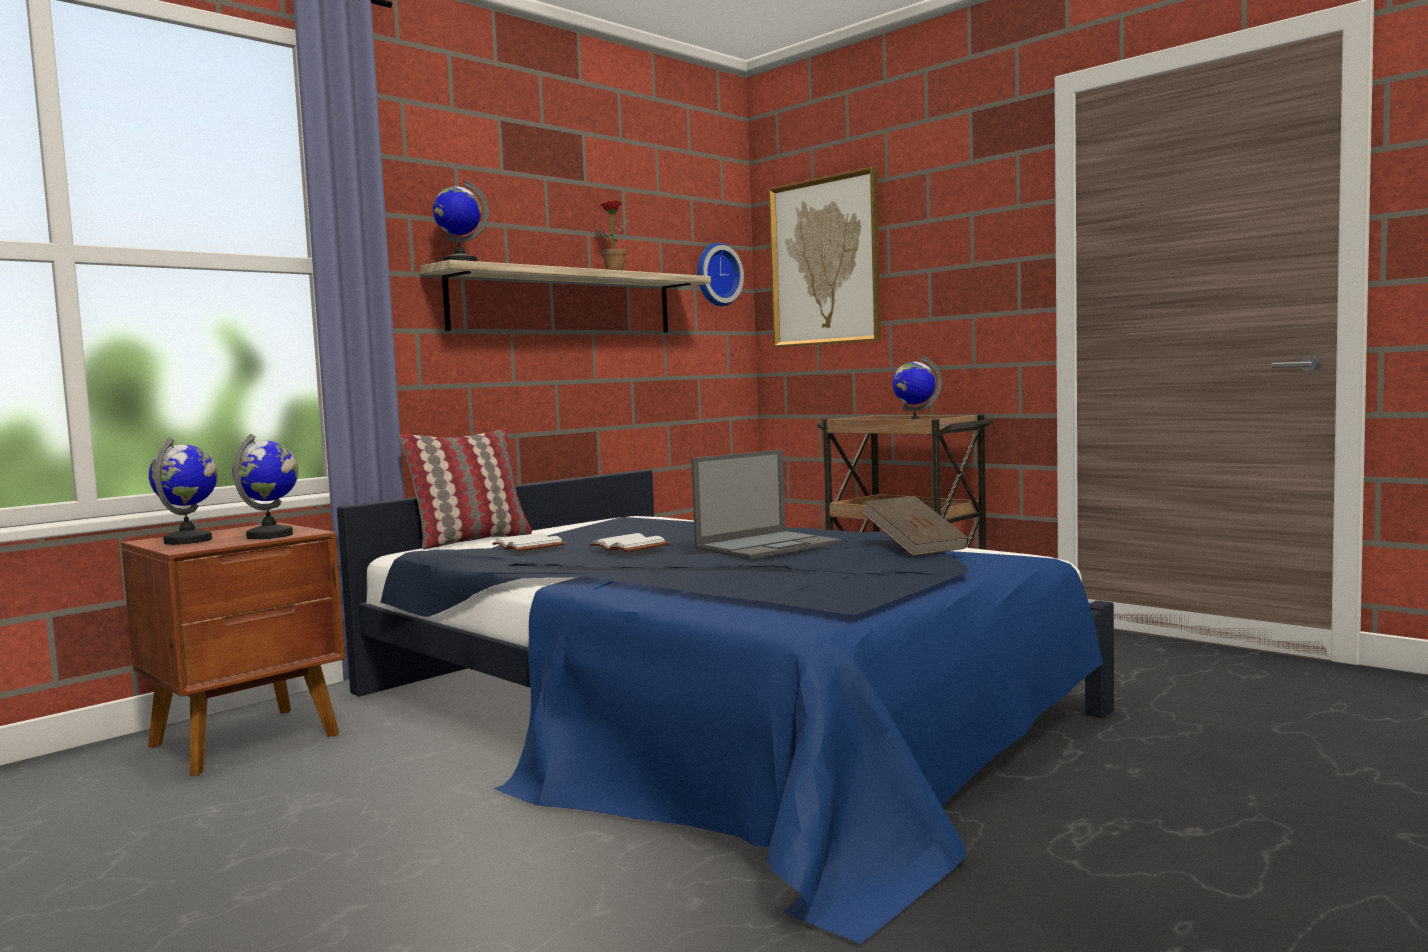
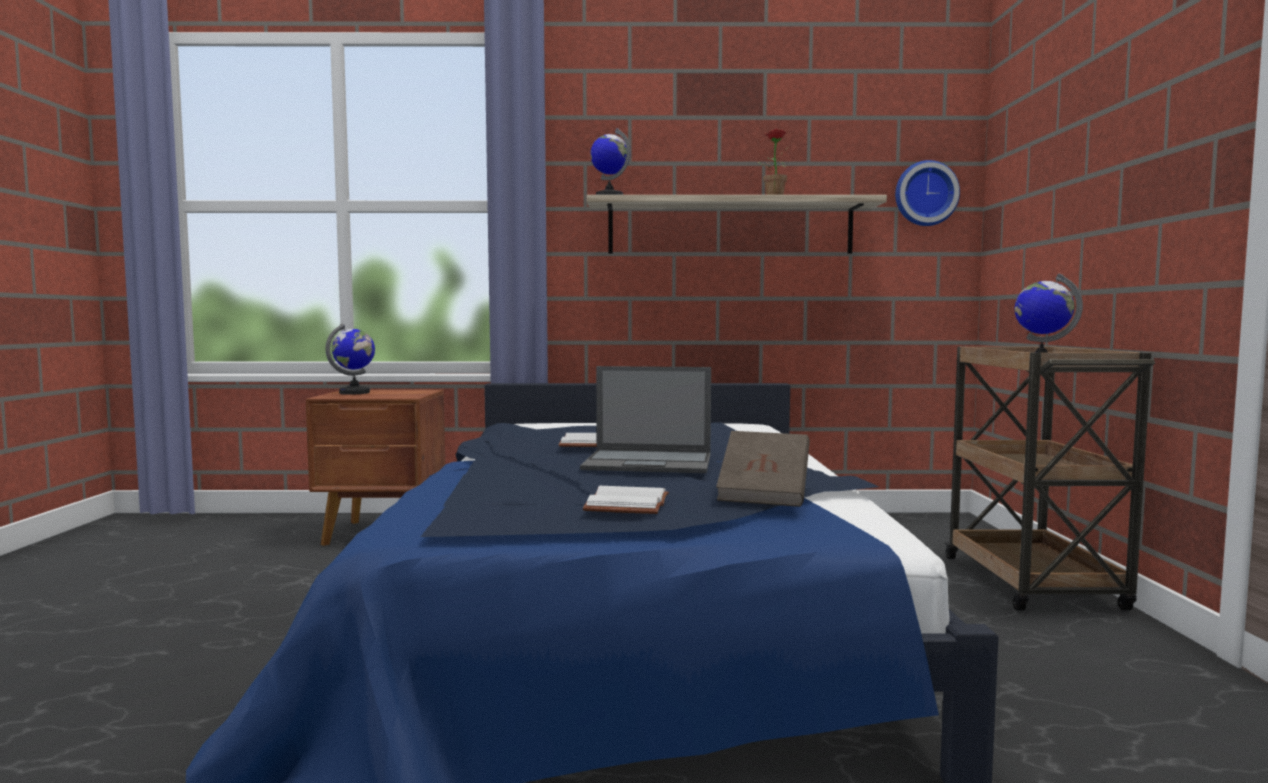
camera: 45 degrees right, 0 degrees up
globe [232,434,298,539] -> none
pillow [399,428,532,549] -> none
white book [492,533,566,551] -> white book moved to [583,486,669,514]
picture [768,167,881,347] -> none

